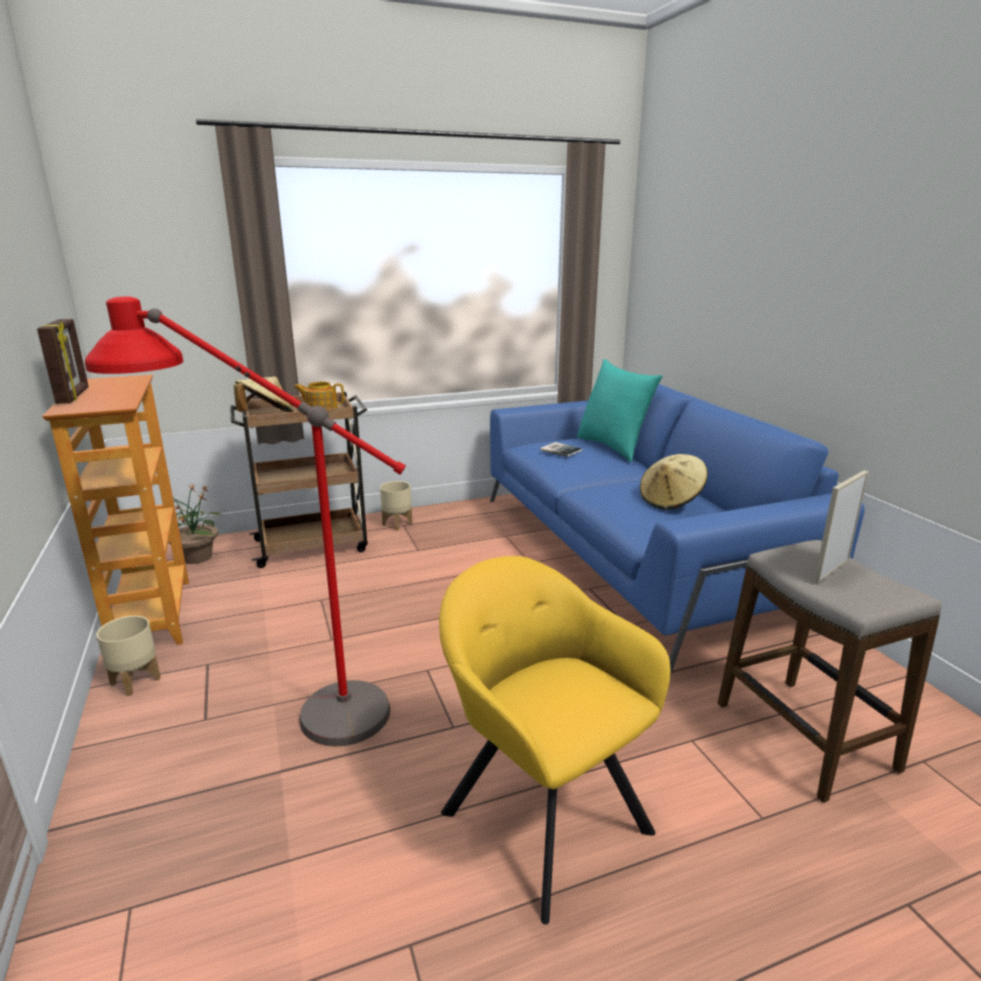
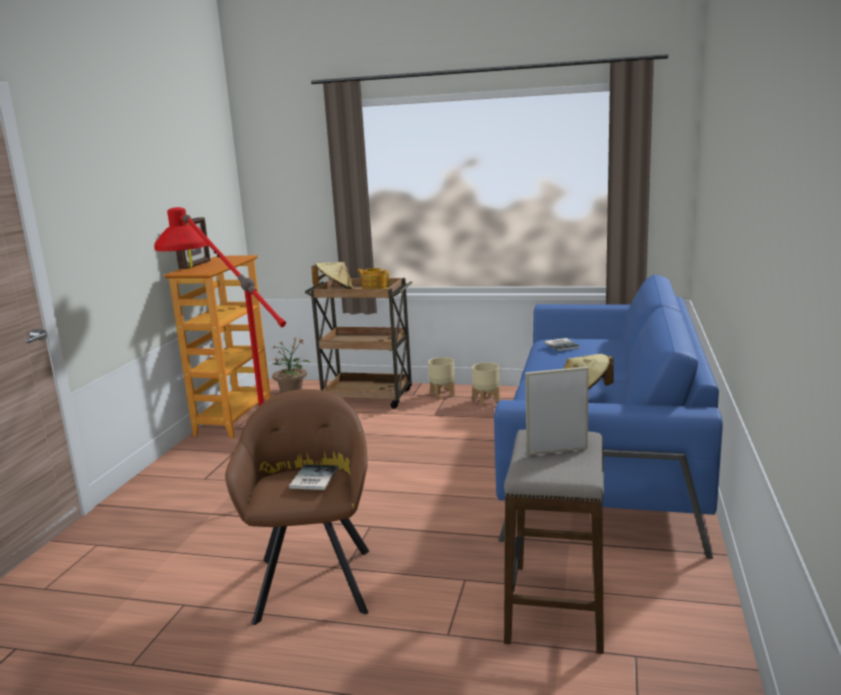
camera: 35 degrees right, 5 degrees down
beige planter [97,616,161,696] -> beige planter moved to [472,363,500,406]
yellow armchair [439,556,671,925] -> brown armchair [225,389,369,625]
turquoise pillow [577,359,663,462] -> none
none -> book [289,464,339,490]

